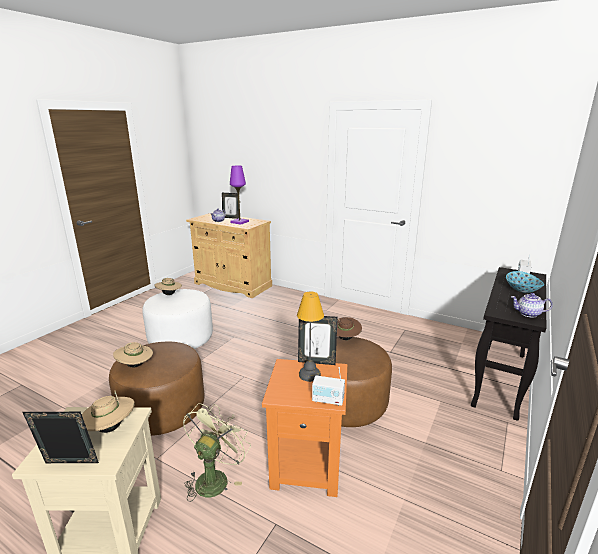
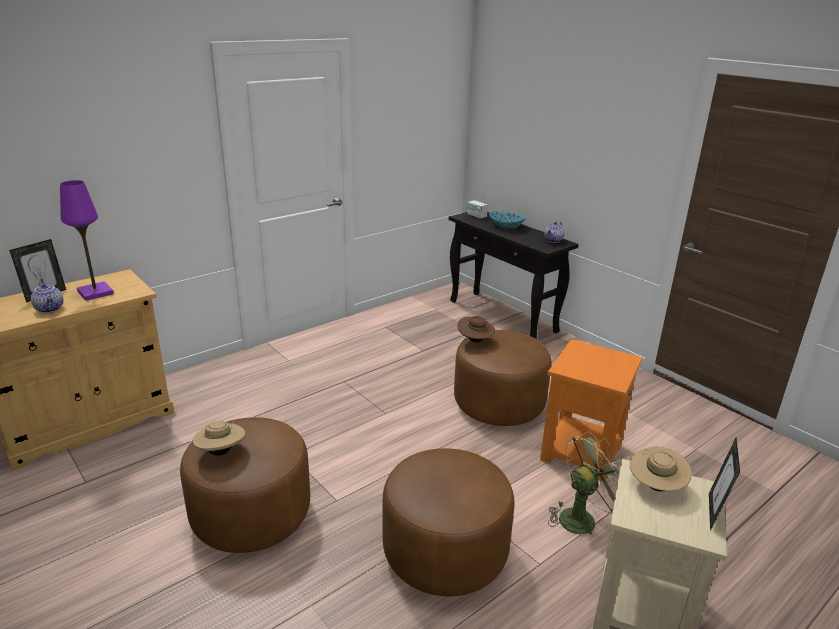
camera: 70 degrees left, 5 degrees up
beige hat [113,342,153,368] -> none
white ottoman [142,289,213,349] -> brown ottoman [180,417,310,553]
green fan [183,403,251,502] -> green fan turned 105 degrees clockwise [548,431,623,538]
table lamp [297,292,324,382] -> none
picture frame [298,316,338,365] -> none
radio [312,367,345,406] -> none

